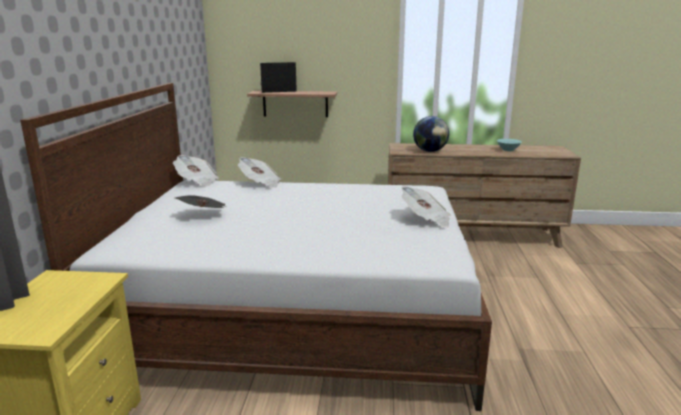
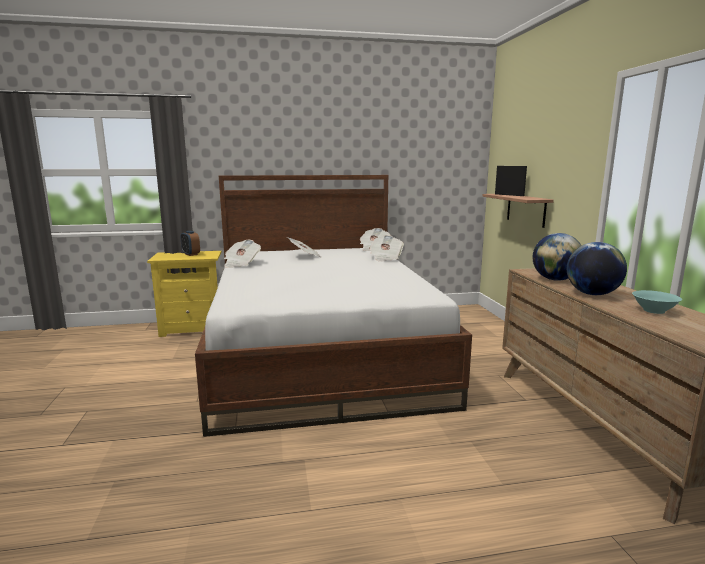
camera: 75 degrees right, 5 degrees down
newspaper [402,186,451,227] -> newspaper moved to [224,240,261,268]
none -> alarm clock [181,231,200,256]
none -> globe [567,242,627,295]

